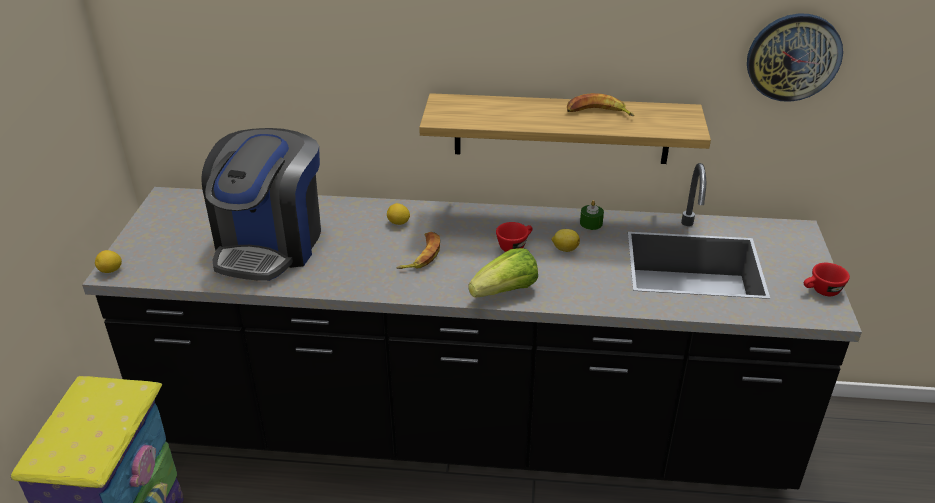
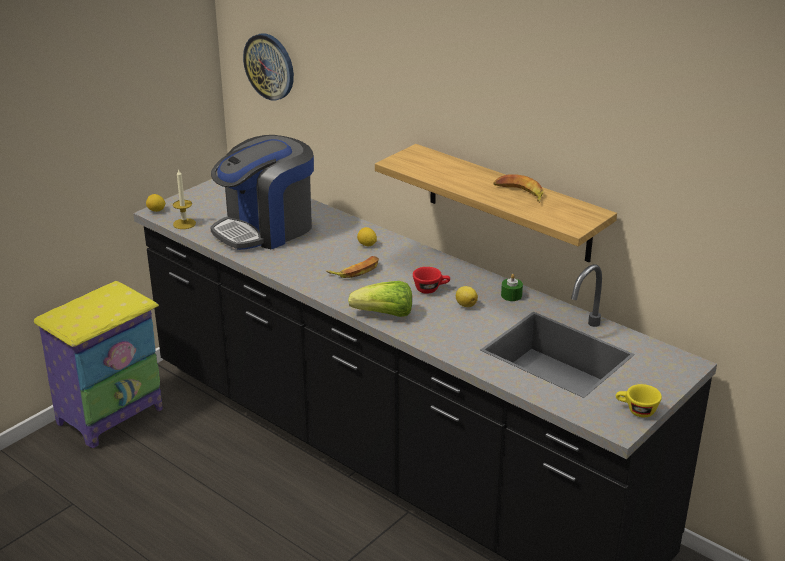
camera: 35 degrees right, 5 degrees down
wall clock [747,13,843,102] -> wall clock moved to [243,33,294,101]
red cup [804,263,850,296] -> yellow cup [616,384,662,417]
none -> candle [173,168,196,229]

